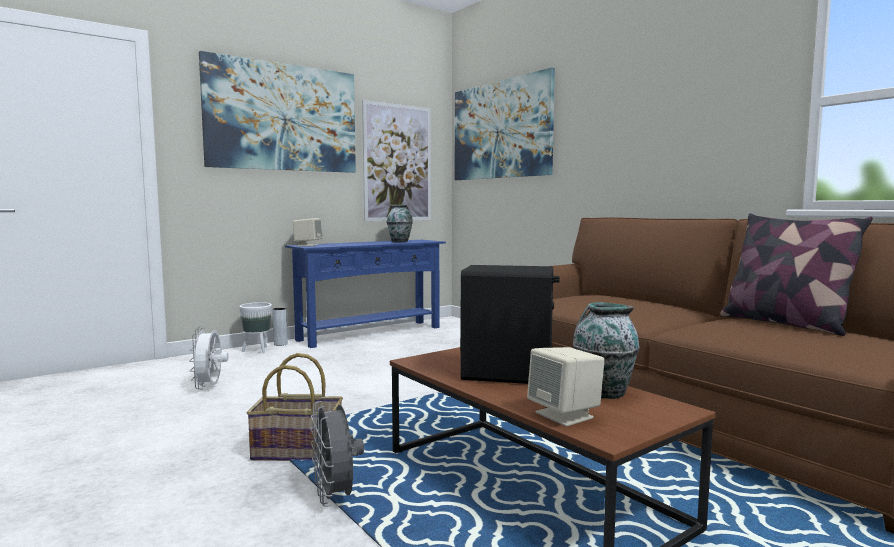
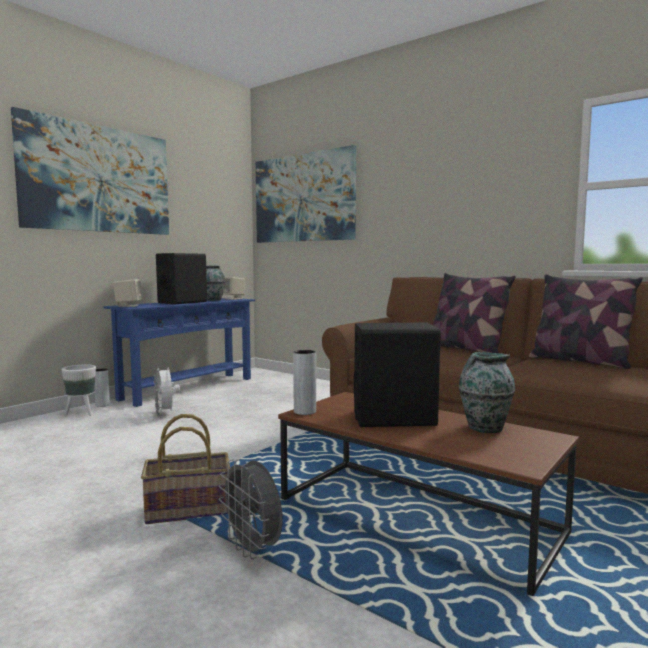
camera: 15 degrees left, 0 degrees up
white fan [189,326,228,389] -> white fan moved to [153,365,180,416]
picture [362,100,431,221] -> none
beige speaker [527,347,605,427] -> beige speaker moved to [223,277,245,300]
none -> black speaker [156,253,207,305]
none -> grey vase [293,350,316,415]
none -> pillow [433,273,516,353]

